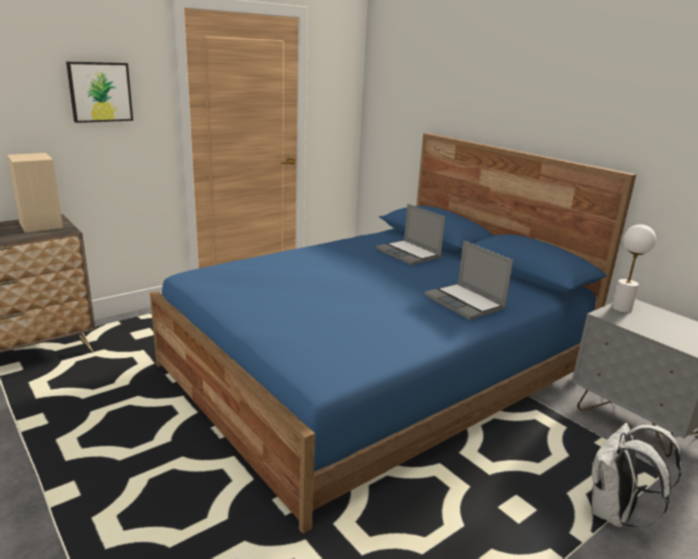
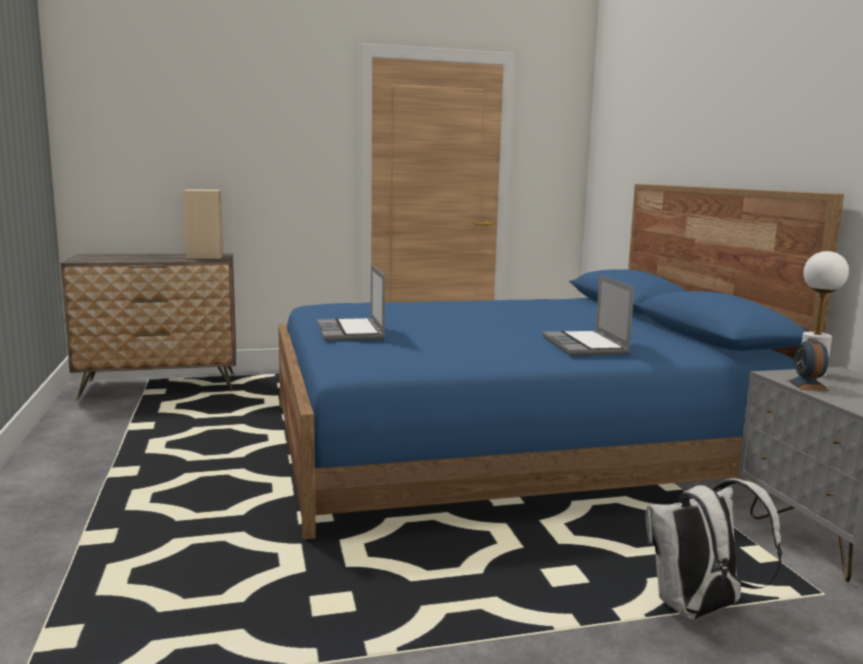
camera: 25 degrees right, 10 degrees down
picture [66,62,133,123] -> none
laptop [376,204,446,265] -> laptop moved to [317,264,385,341]
none -> alarm clock [787,339,829,391]

